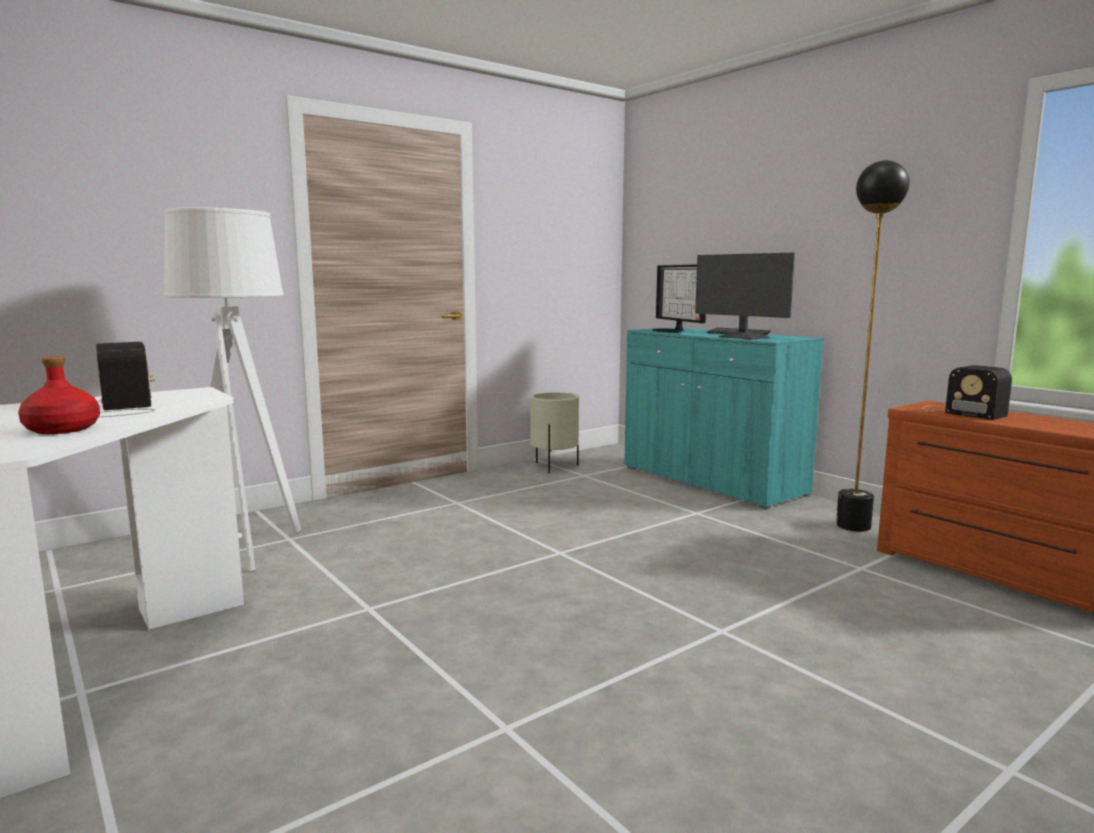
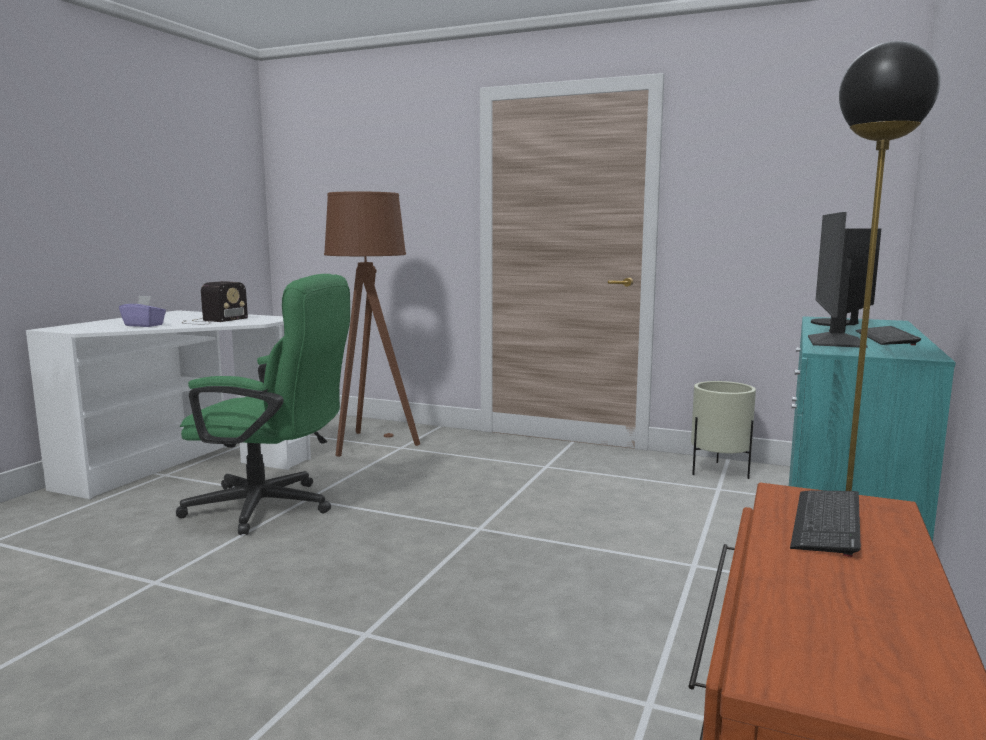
camera: 60 degrees right, 0 degrees up
red bottle [18,356,100,434] -> purple tissue box [119,296,166,327]
white floor lamp [164,207,301,572] -> brown floor lamp [324,191,420,457]
radio [922,365,1012,420] -> keyboard [790,490,861,557]
none -> green office chair [176,274,350,535]

